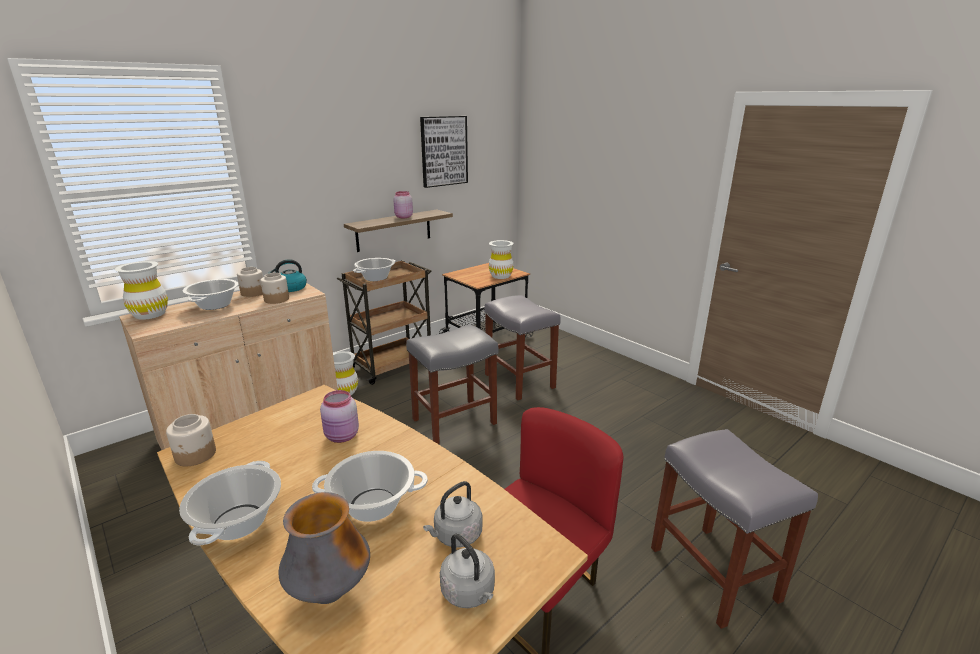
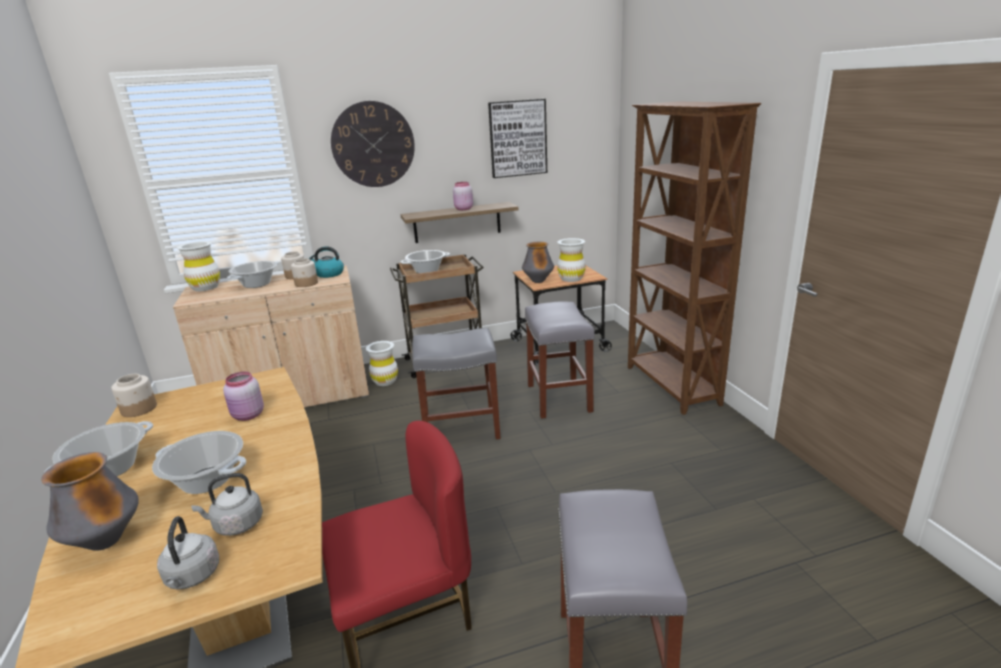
camera: 25 degrees right, 0 degrees up
none -> wall clock [331,101,415,187]
none -> vase [522,242,554,283]
none -> brown bookcase [628,101,761,415]

